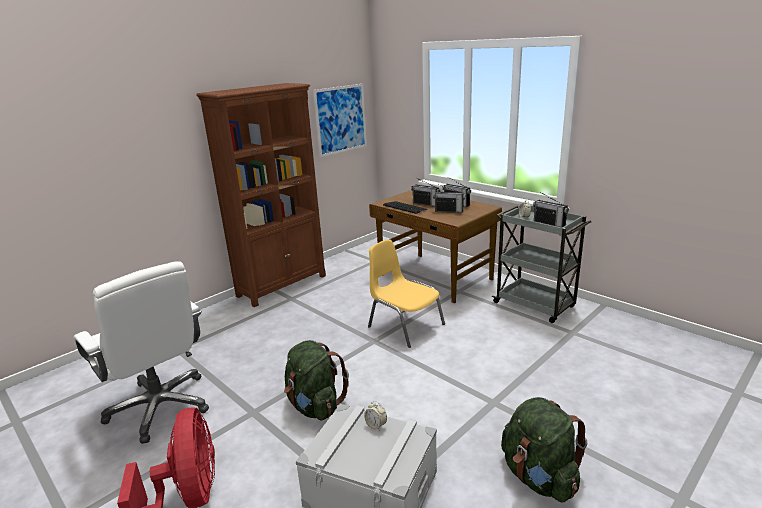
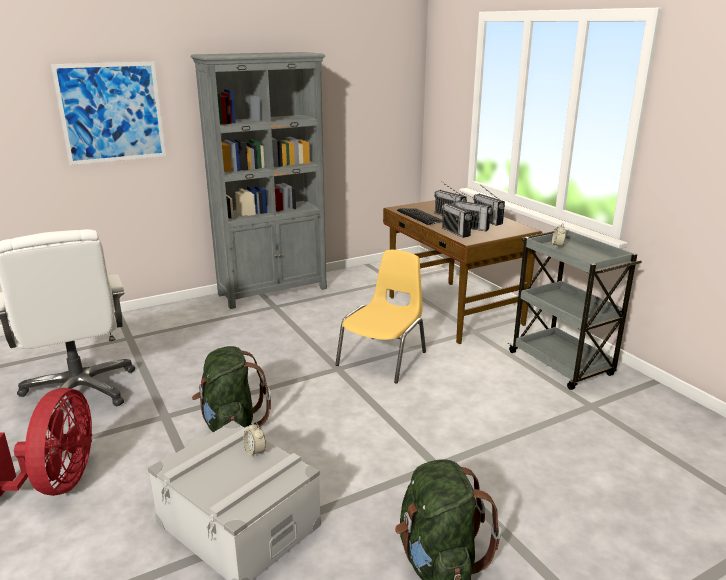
camera: 15 degrees right, 0 degrees up
brown bookcase [196,83,326,307] -> grey bookcase [191,52,327,309]
picture [313,84,367,157] -> picture moved to [51,62,166,165]
yellow chair [368,240,445,348] -> yellow chair turned 60 degrees clockwise [335,250,426,384]
radio [533,192,569,228] -> radio moved to [442,194,472,238]

